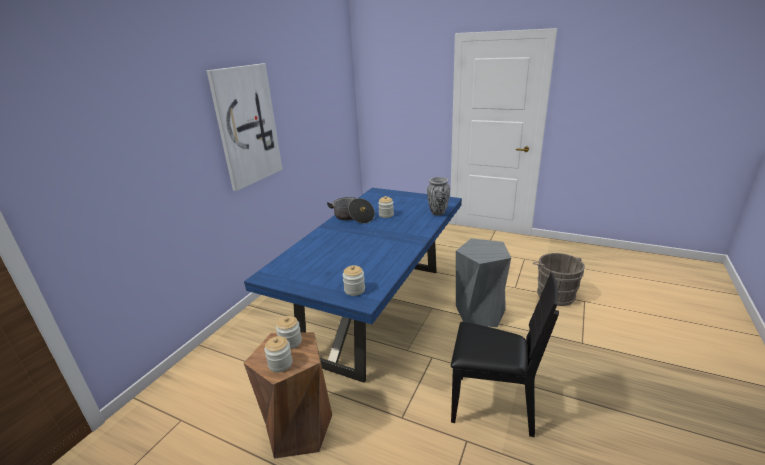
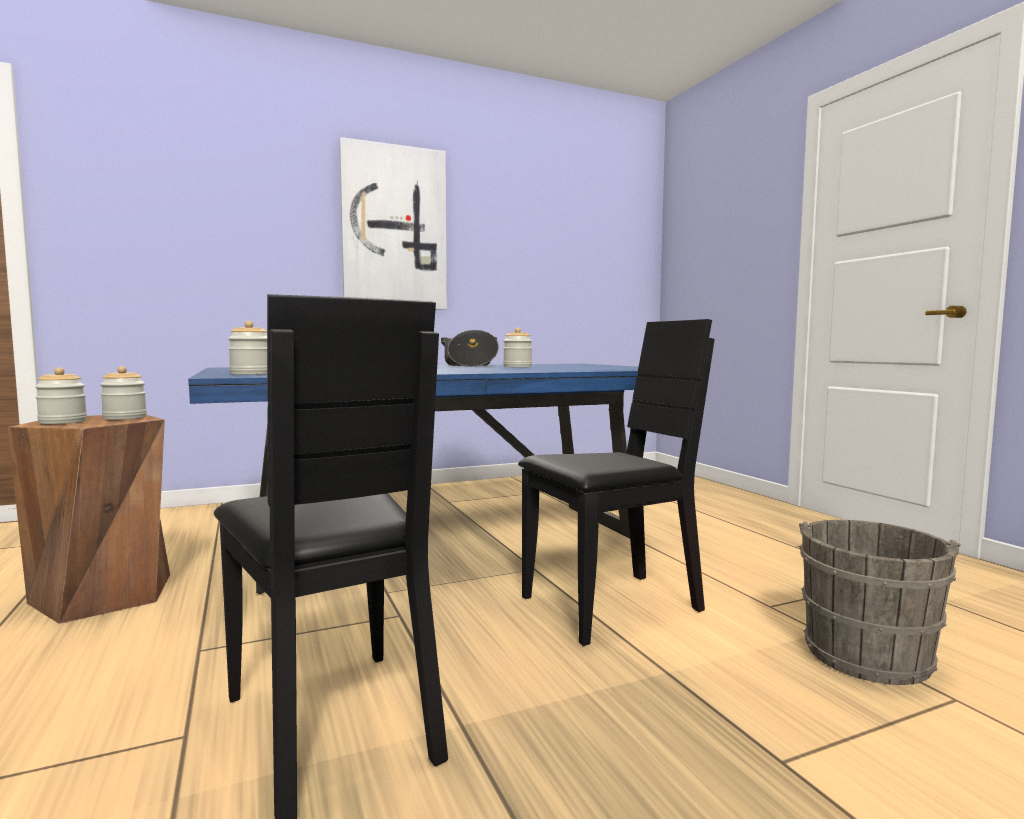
camera: 40 degrees right, 20 degrees down
vase [427,177,450,216] -> none
grey stool [456,238,511,327] -> black chair [518,319,715,646]

